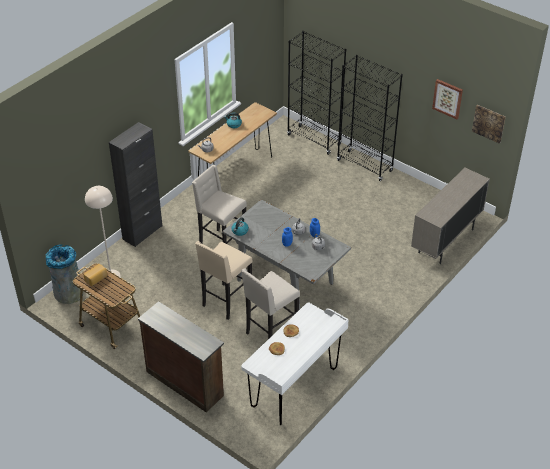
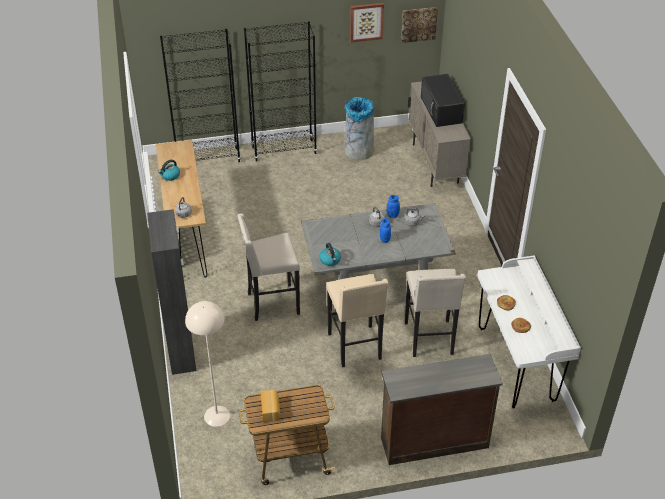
camera: 50 degrees left, 0 degrees up
grey trash can [45,244,81,304] -> grey trash can moved to [344,97,374,160]
none -> black microwave [421,74,465,127]

